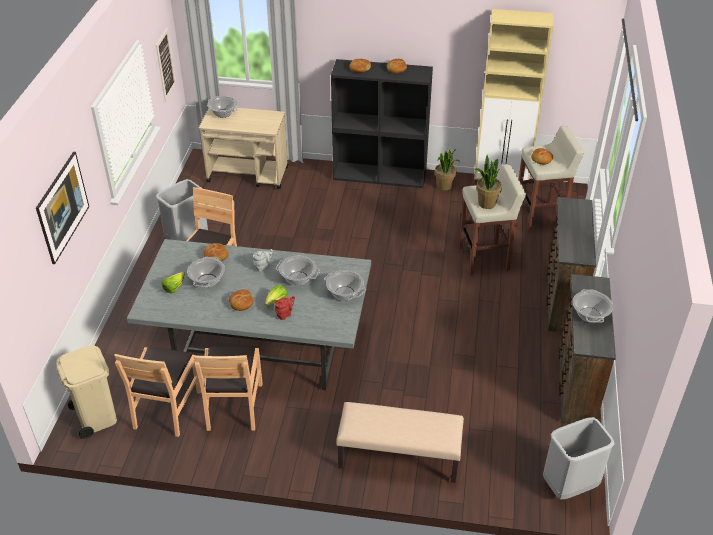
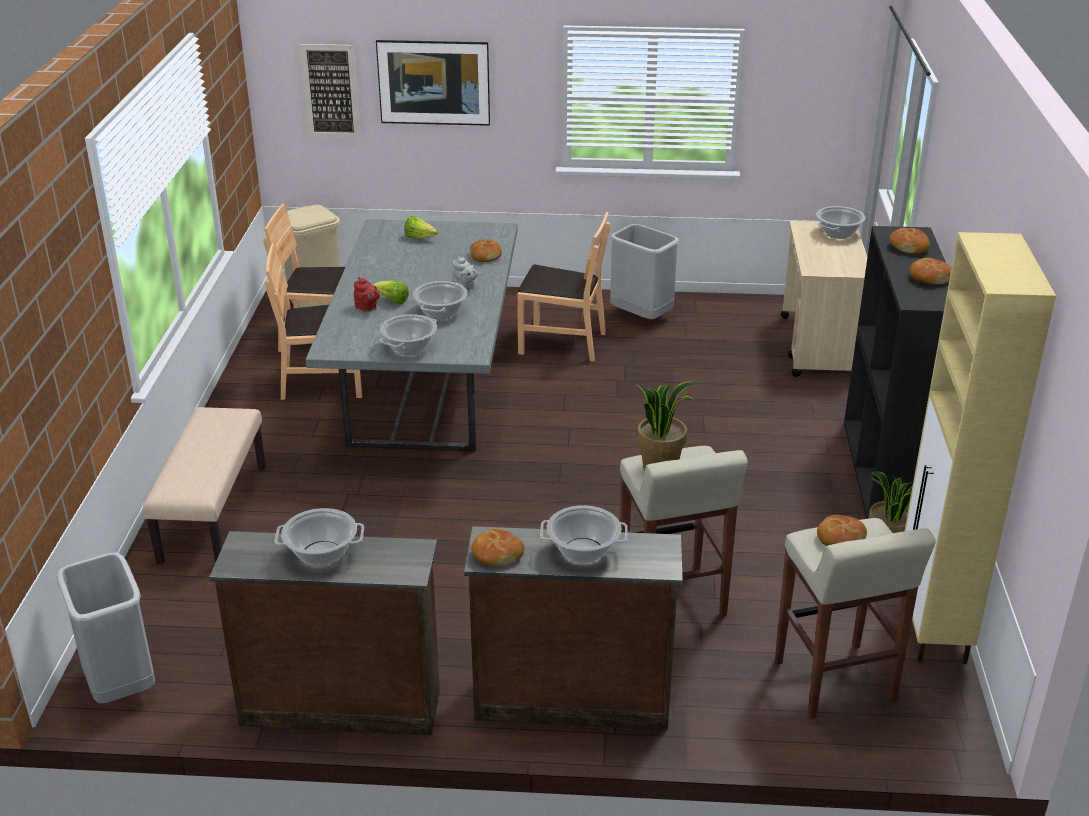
camera: 85 degrees right, 10 degrees down
picture [156,28,176,101] -> picture moved to [300,44,360,138]
cooking pot [187,257,225,288] -> cooking pot moved to [540,505,628,563]
bread [229,289,254,311] -> bread moved to [472,529,524,566]

